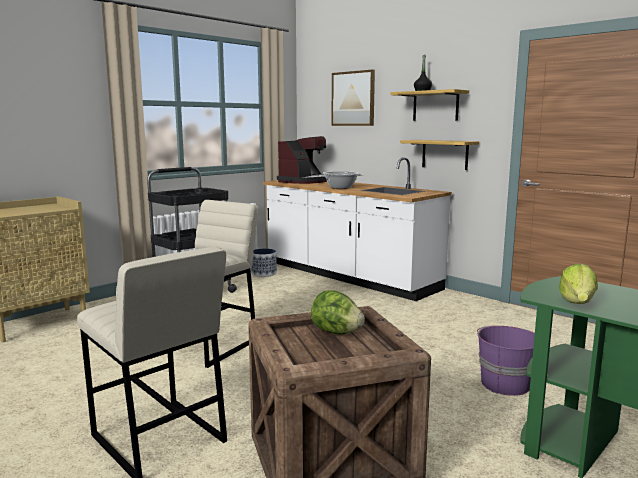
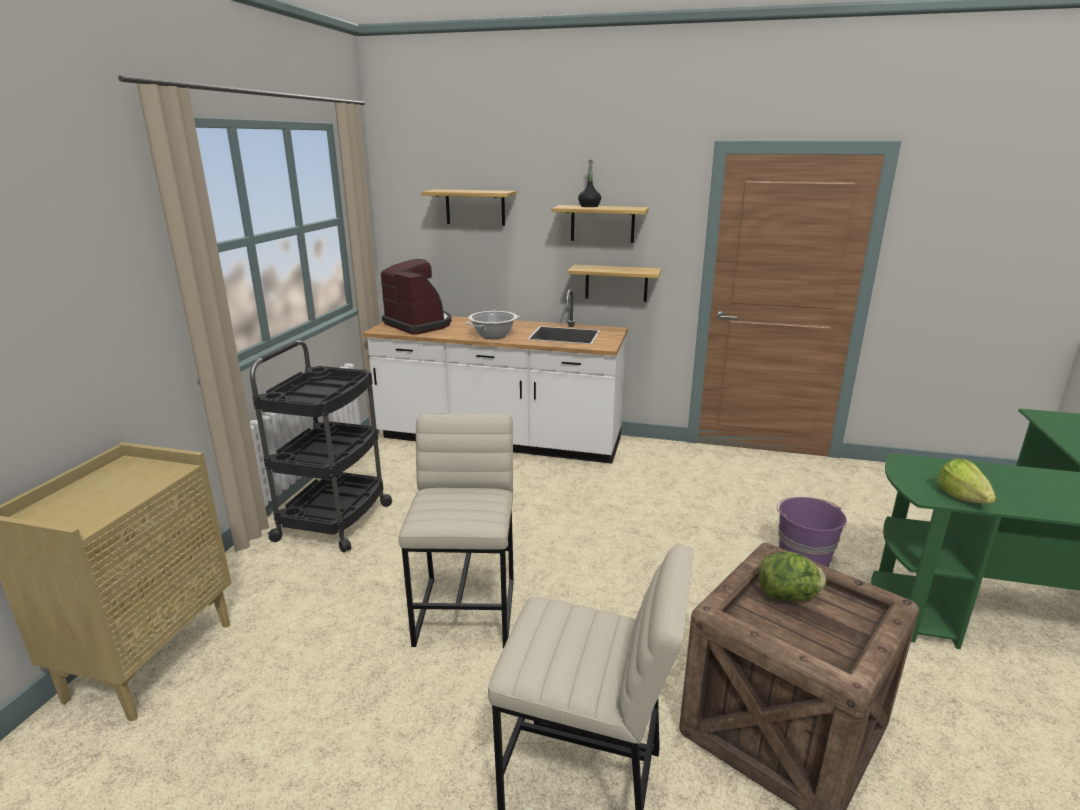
camera: 30 degrees left, 10 degrees up
planter [251,248,277,277] -> none
coffee machine [277,136,327,184] -> coffee machine turned 45 degrees counterclockwise [381,259,452,335]
picture [332,70,375,126] -> shelf [421,189,517,226]

